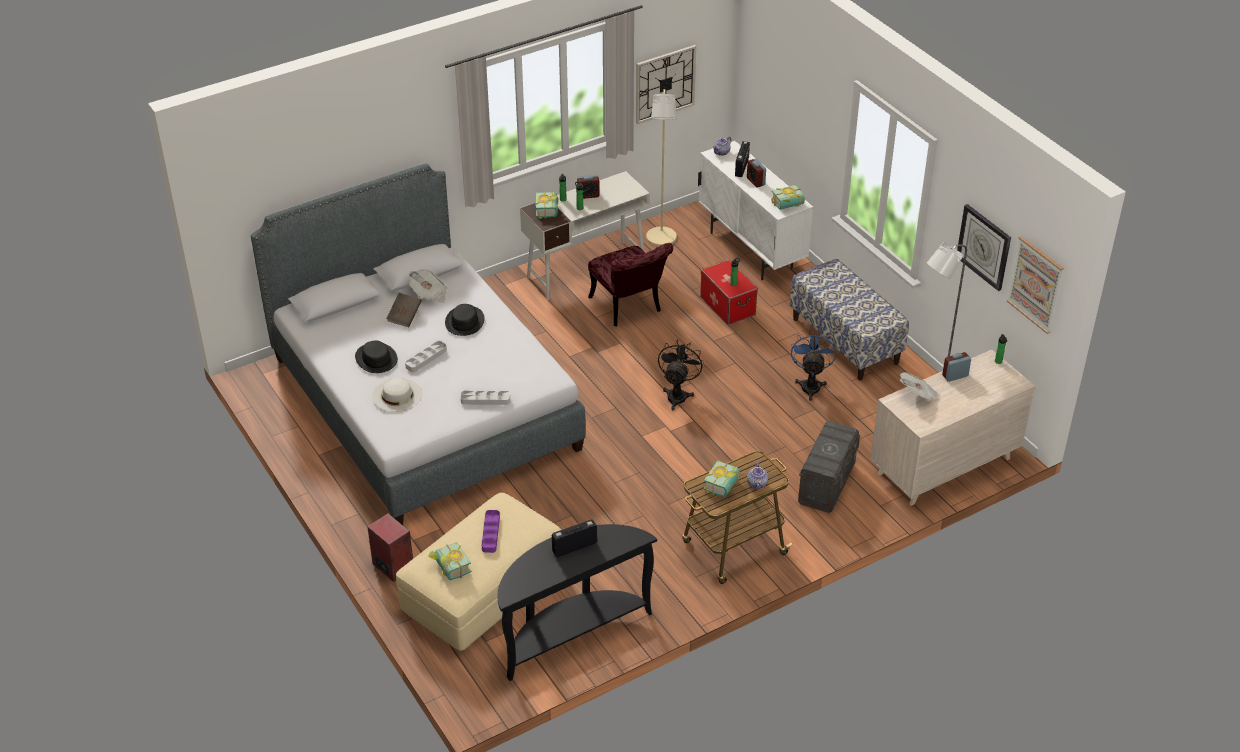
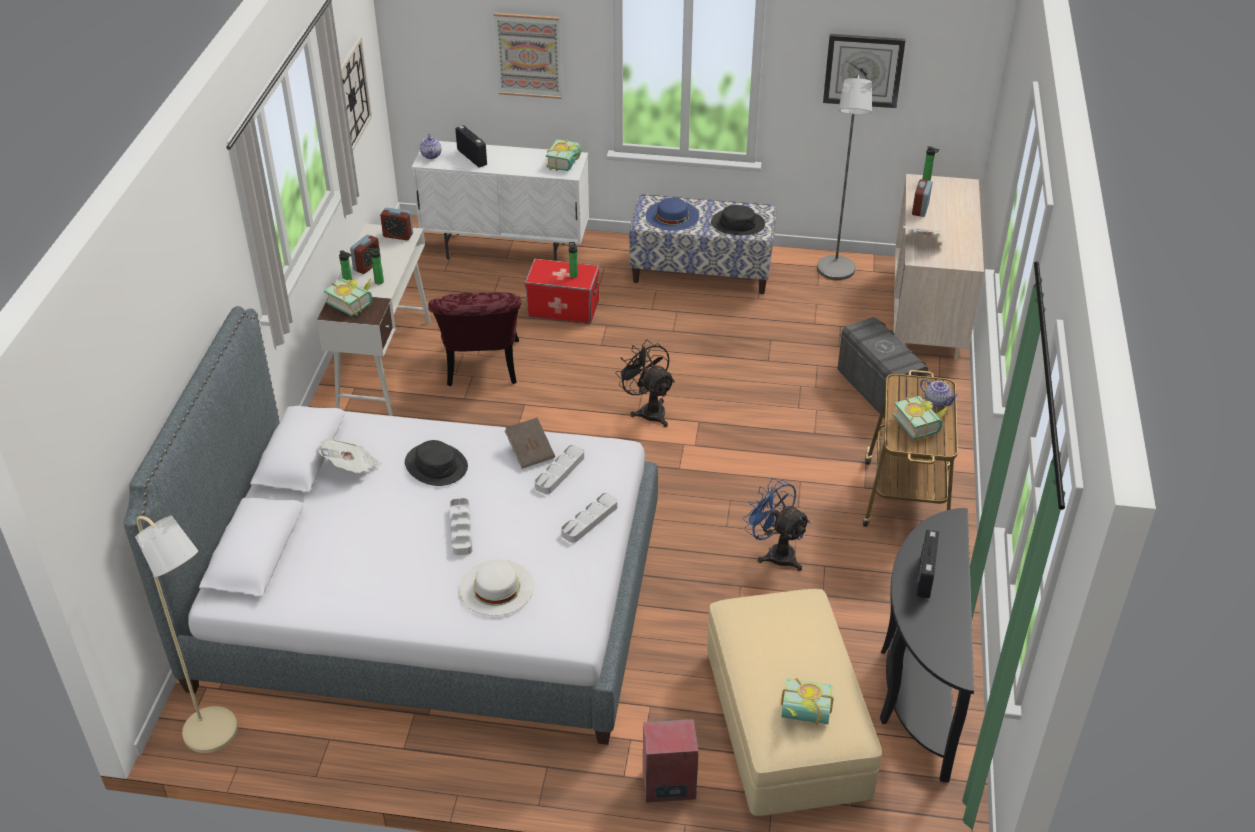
camera: 50 degrees left, 0 degrees up
black hat [355,341,398,373] -> black hat moved to [711,205,765,235]
brown book [386,293,422,327] -> brown book moved to [505,418,555,469]
purple tray [482,510,500,553] -> none
red chair [588,243,673,326] -> red chair turned 75 degrees clockwise [428,292,521,386]
beige floor lamp [646,89,677,247] -> beige floor lamp moved to [135,516,238,753]
alarm clock [747,158,766,188] -> alarm clock moved to [380,208,413,240]
blue fan [791,331,836,401] -> blue fan moved to [743,478,810,571]
picture [1007,236,1064,334] -> picture moved to [494,12,562,99]
none -> grey tray [535,445,584,494]
none -> blue hat [646,198,699,231]

